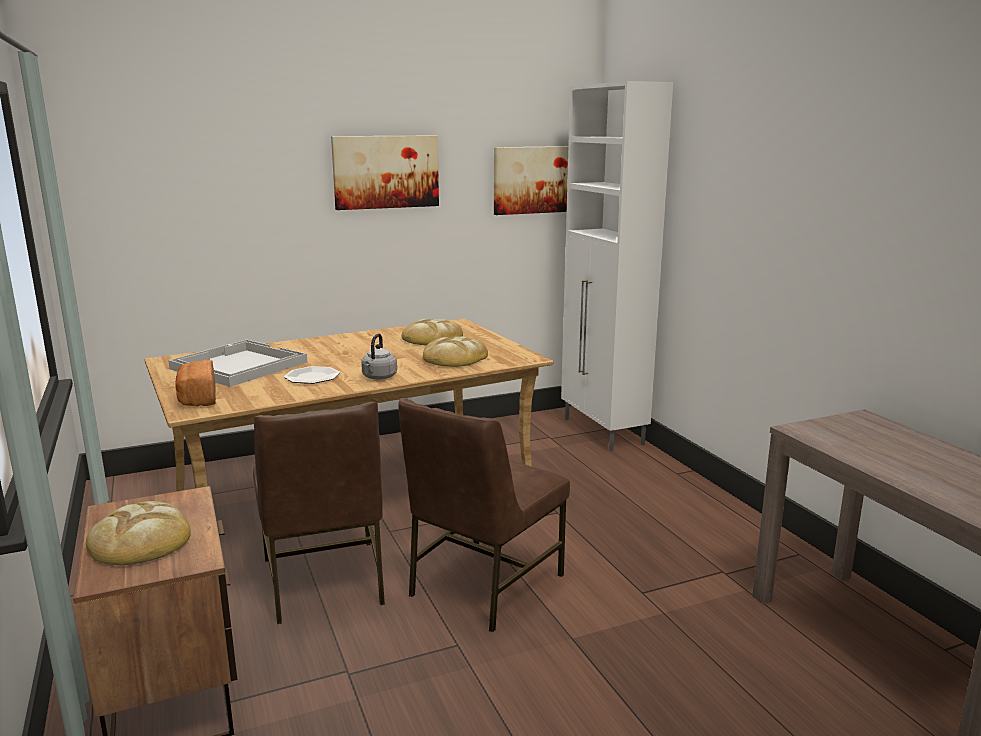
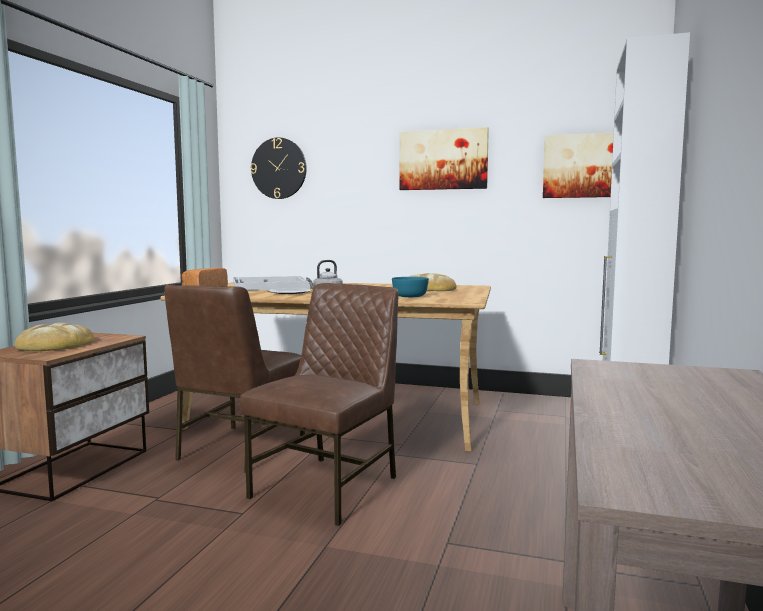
camera: 40 degrees right, 10 degrees down
brown chair [398,398,570,633] -> brown chair turned 135 degrees clockwise [240,283,399,526]
bread [423,337,488,367] -> turquoise bowl [392,277,429,297]
none -> wall clock [250,137,307,199]

